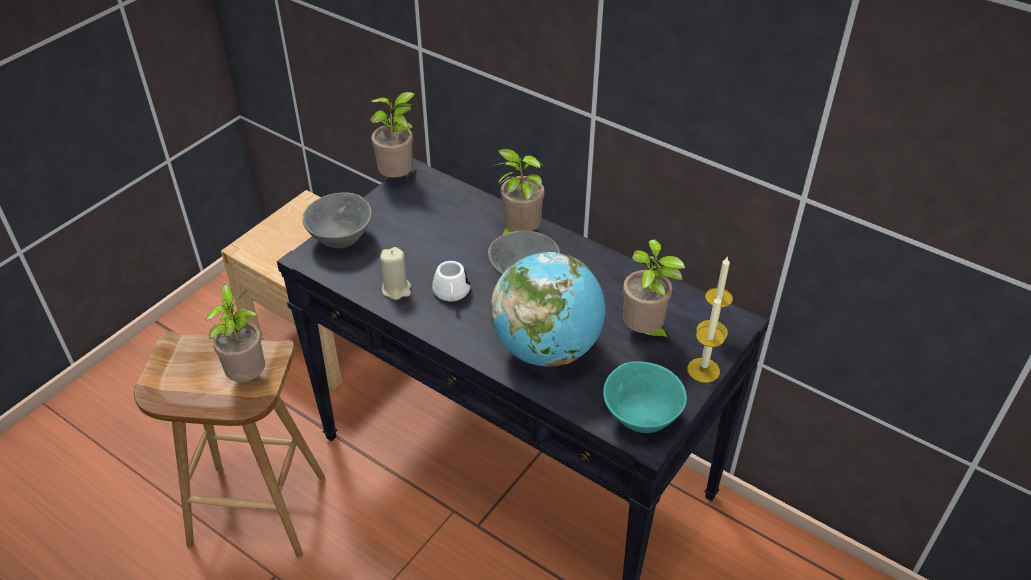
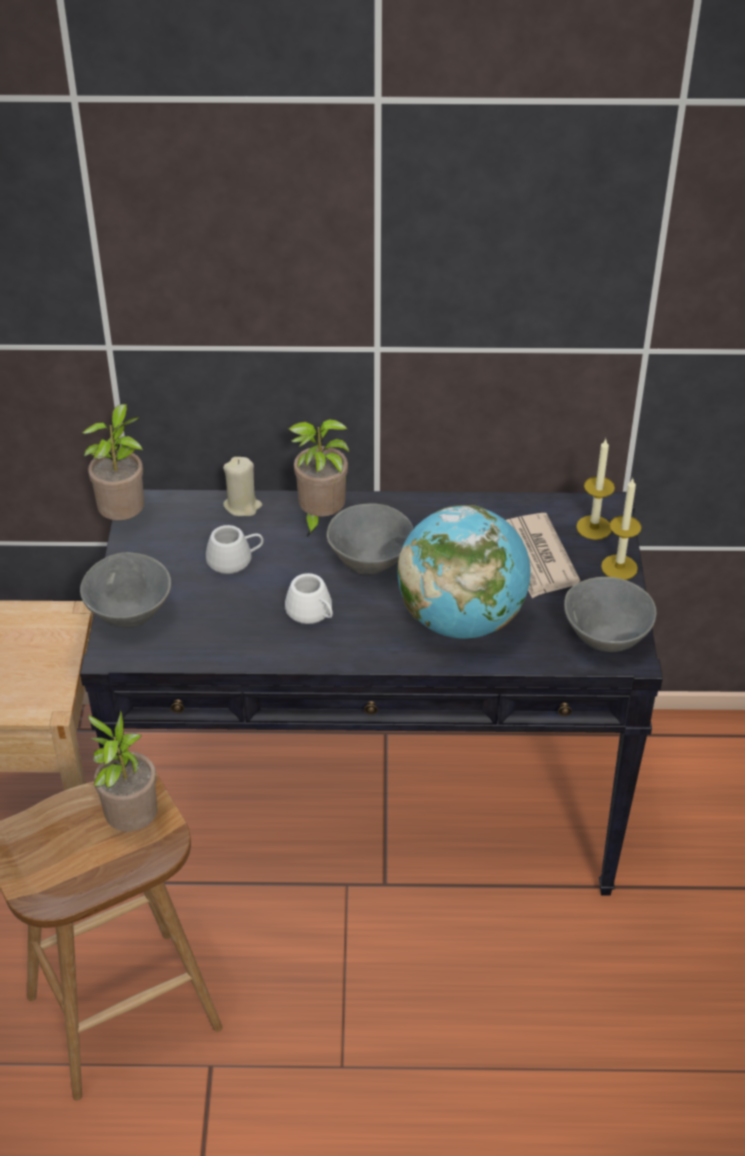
camera: 35 degrees left, 0 degrees up
beige candle [380,247,411,300] -> beige candle moved to [223,457,262,516]
turquoise bowl [603,361,687,433] -> grey bowl [564,577,656,652]
potted plant [623,239,685,342] -> newspaper [506,513,580,598]
none -> white mug [206,525,264,574]

